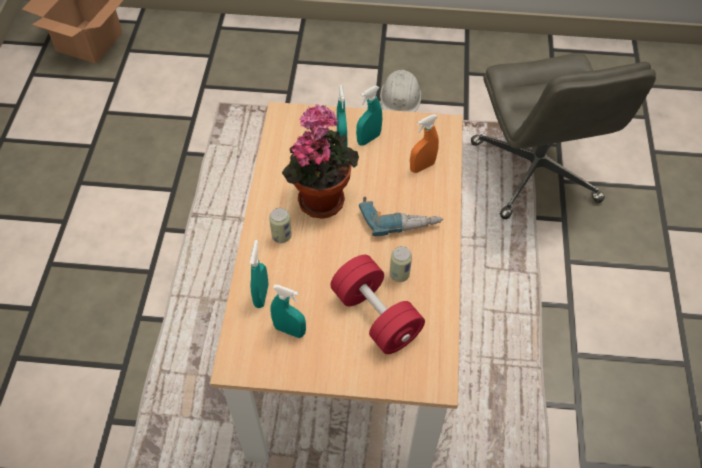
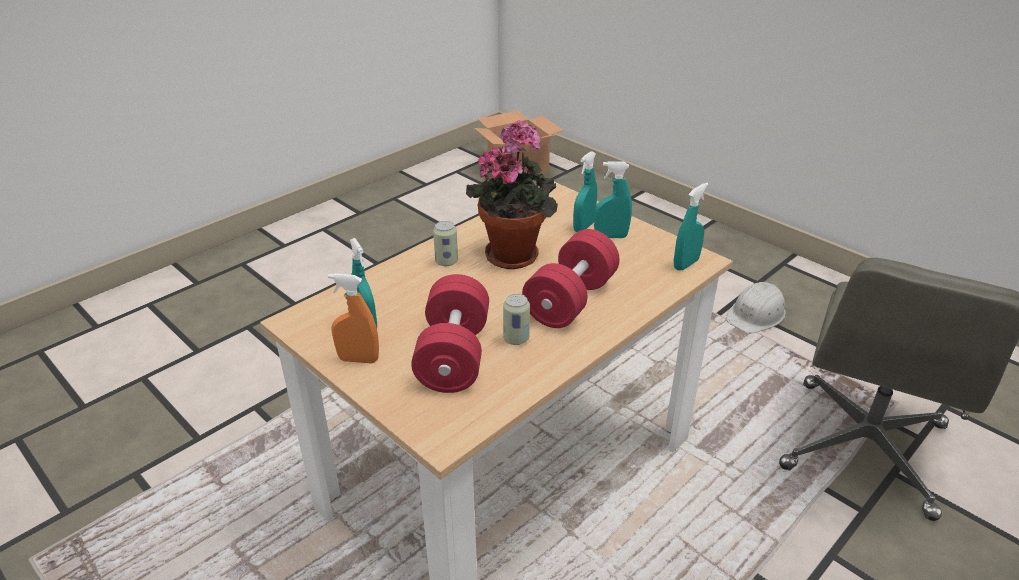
camera: 40 degrees right, 20 degrees down
turquoise spray bottle [249,240,268,308] -> turquoise spray bottle moved to [674,182,709,271]
power drill [359,197,443,236] -> red dumbbell [522,229,619,328]
orange spray bottle [410,114,439,173] -> orange spray bottle moved to [328,273,379,364]

